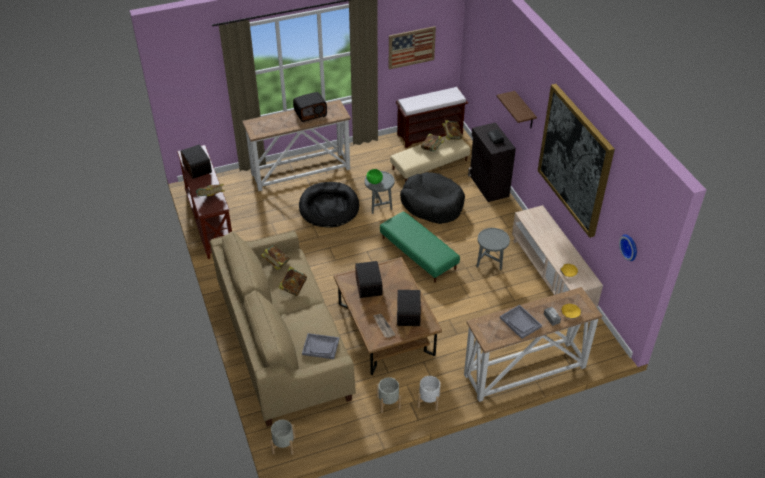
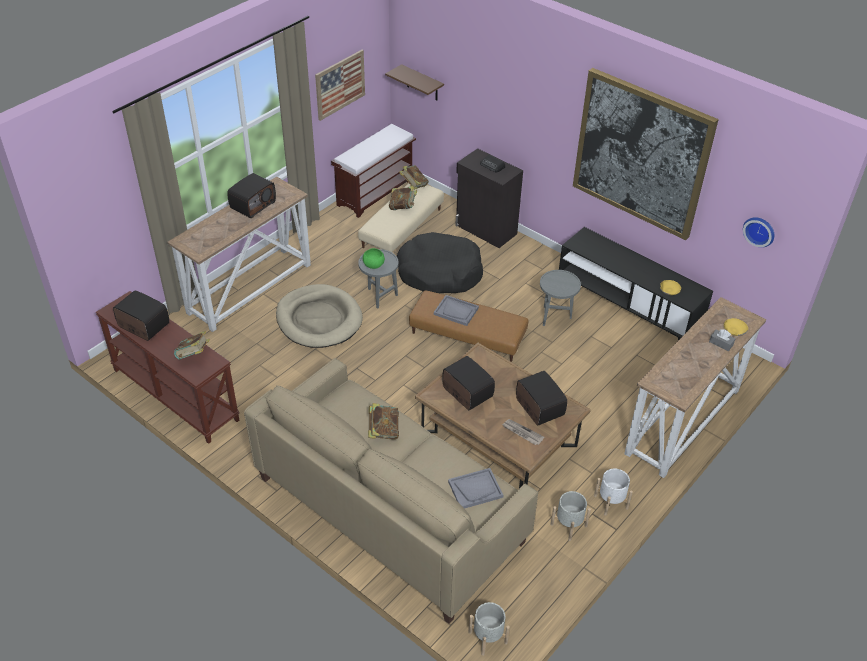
camera: 30 degrees left, 0 degrees up
book [261,245,290,270] -> none
black dog bed [299,182,359,227] -> beige dog bed [276,284,363,348]
green ottoman [380,212,460,283] -> brown ottoman [409,291,529,362]
brown shelf [497,91,537,128] -> brown shelf moved to [385,64,444,101]
grey tray [500,305,542,339] -> grey tray moved to [434,295,479,326]
beige tv stand [512,205,603,307] -> black tv stand [559,227,713,340]

